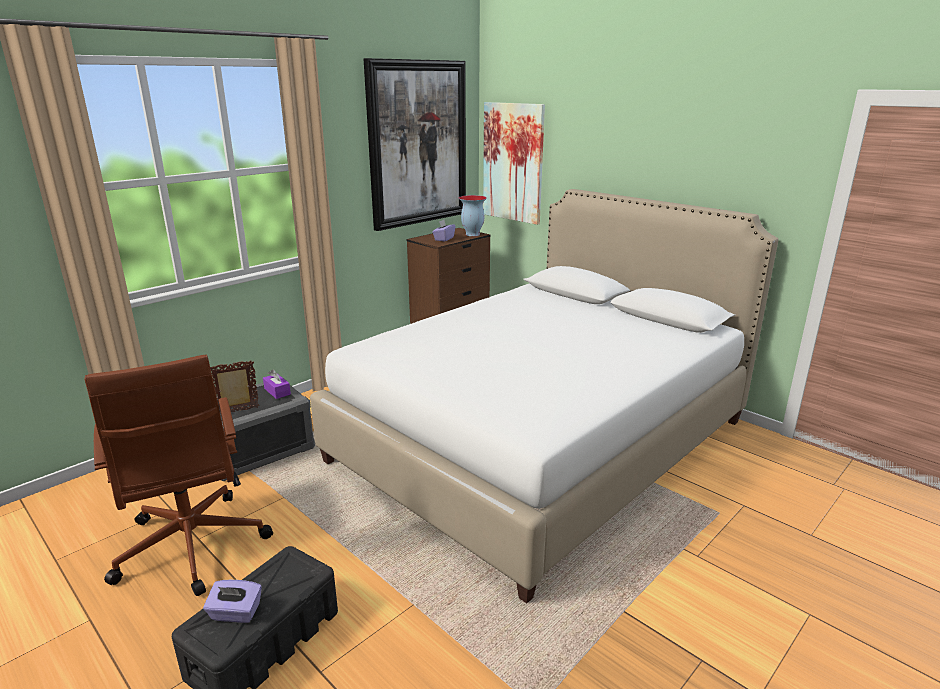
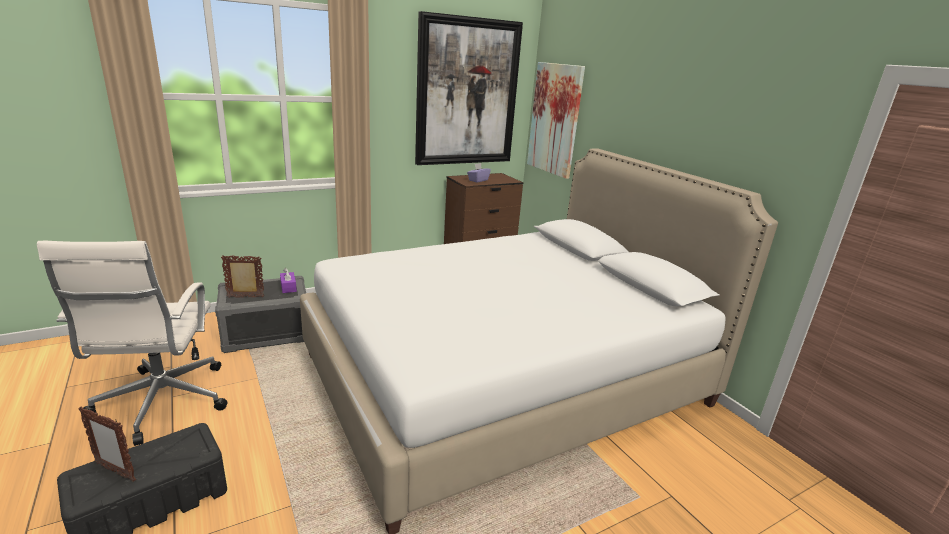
camera: 15 degrees right, 0 degrees up
brown office chair [84,354,273,596] -> white office chair [37,241,227,446]
purple tissue box [203,580,262,623] -> picture frame [78,406,136,482]
vase [459,195,487,236] -> none

